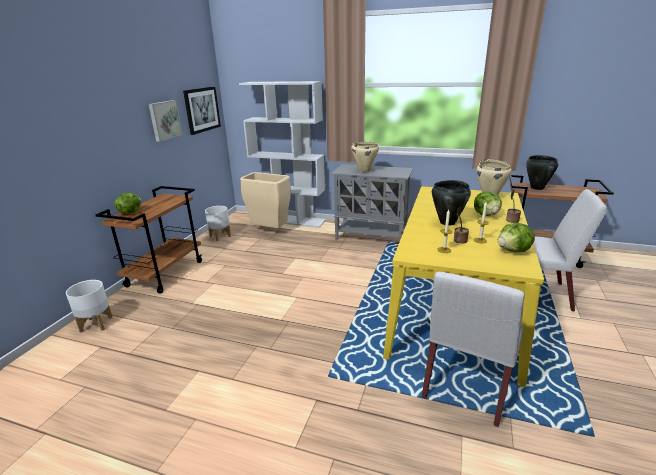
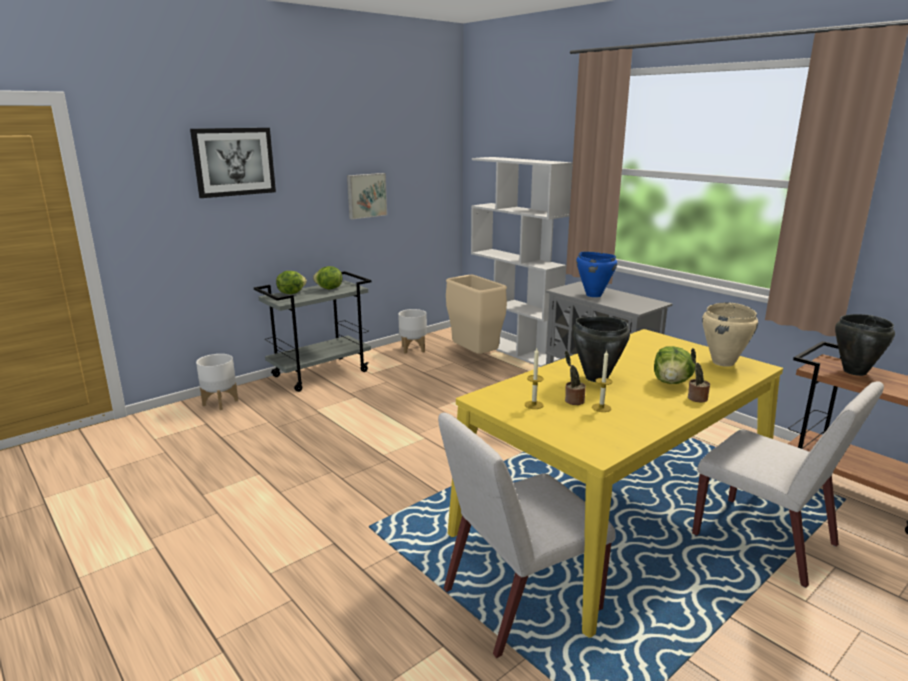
camera: 30 degrees right, 5 degrees down
brown cart [95,186,202,294] -> grey cart [254,271,371,392]
picture [183,87,221,135] -> picture moved to [190,128,276,198]
beige cooking pot [351,142,379,173] -> blue cooking pot [576,252,617,297]
lettuce [498,222,535,252] -> lettuce moved to [313,266,342,289]

